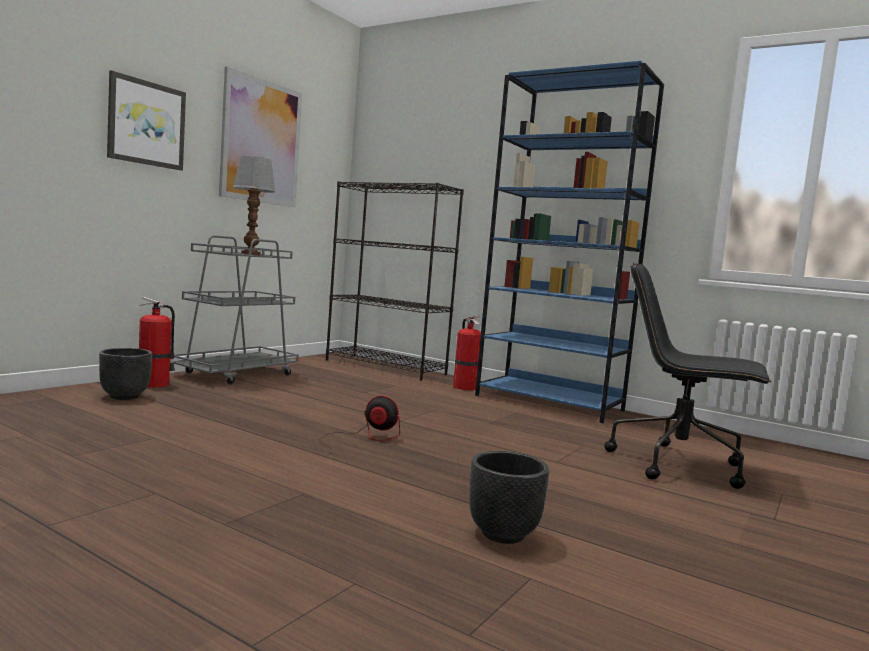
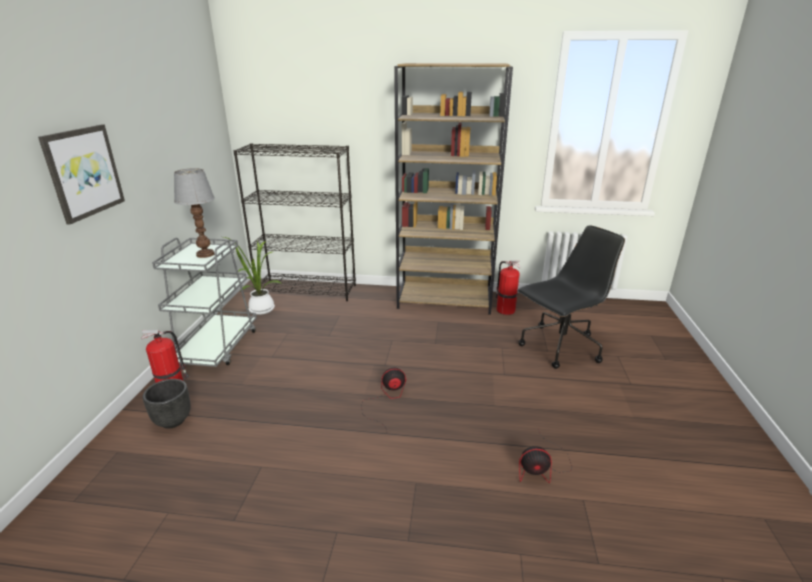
camera: 25 degrees left, 20 degrees up
picture [219,67,302,207] -> none
fire extinguisher [453,316,481,390] -> fire extinguisher moved to [495,260,521,315]
black planter [469,451,549,544] -> fan [519,429,572,483]
blue bookcase [475,61,664,423] -> brown bookcase [394,63,513,315]
black office chair [604,263,771,489] -> black office chair turned 150 degrees clockwise [517,225,625,369]
none -> potted plant [224,237,282,315]

